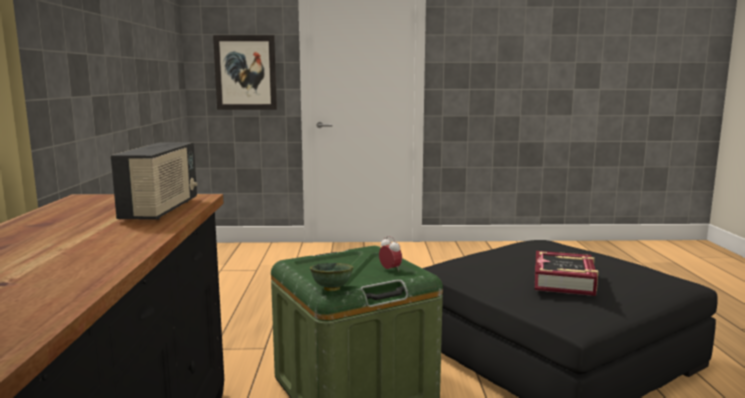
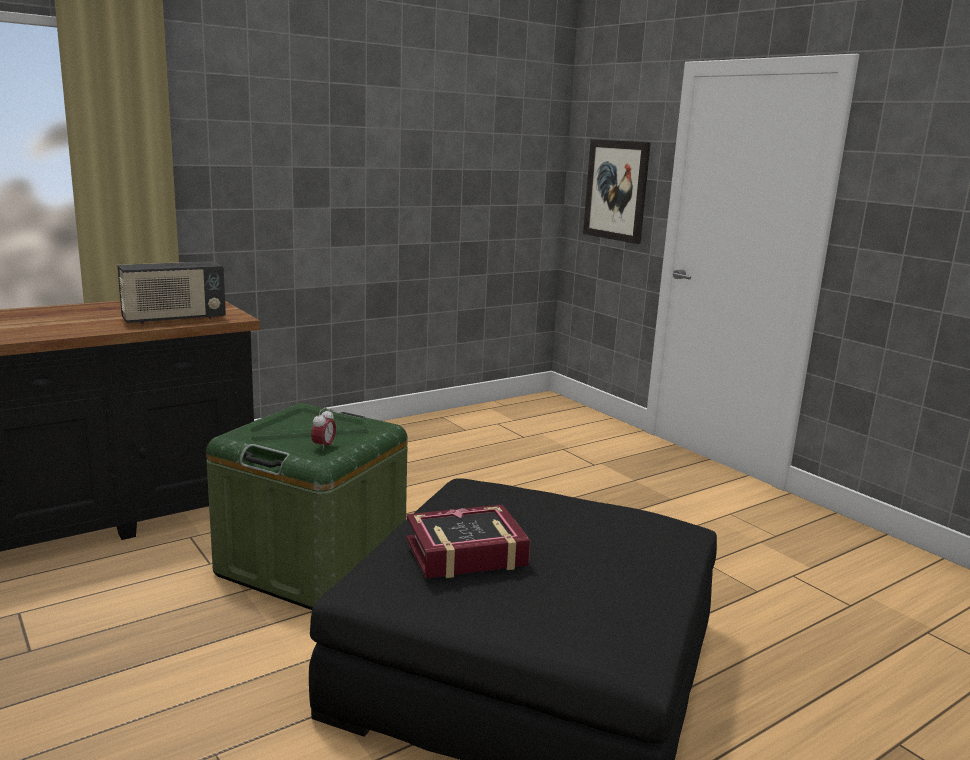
camera: 55 degrees right, 5 degrees up
green bowl [310,263,354,291] -> none

